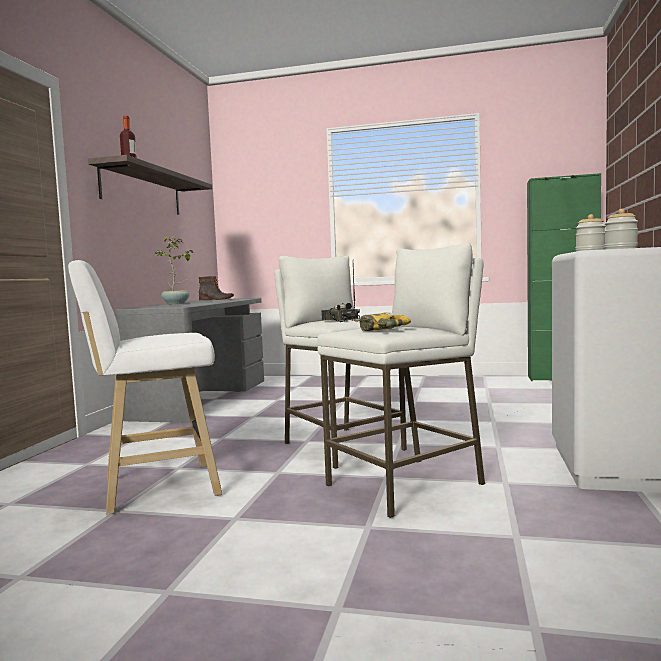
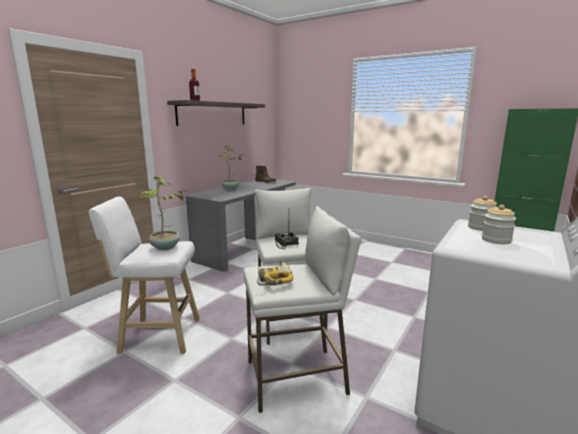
camera: 20 degrees right, 10 degrees up
none -> potted plant [141,175,185,250]

